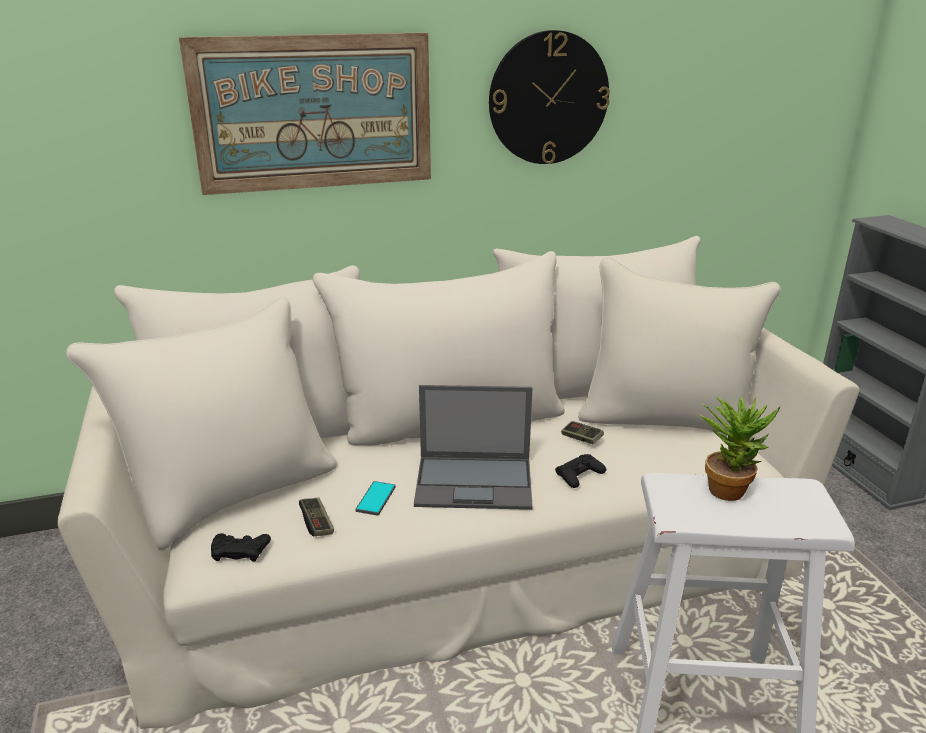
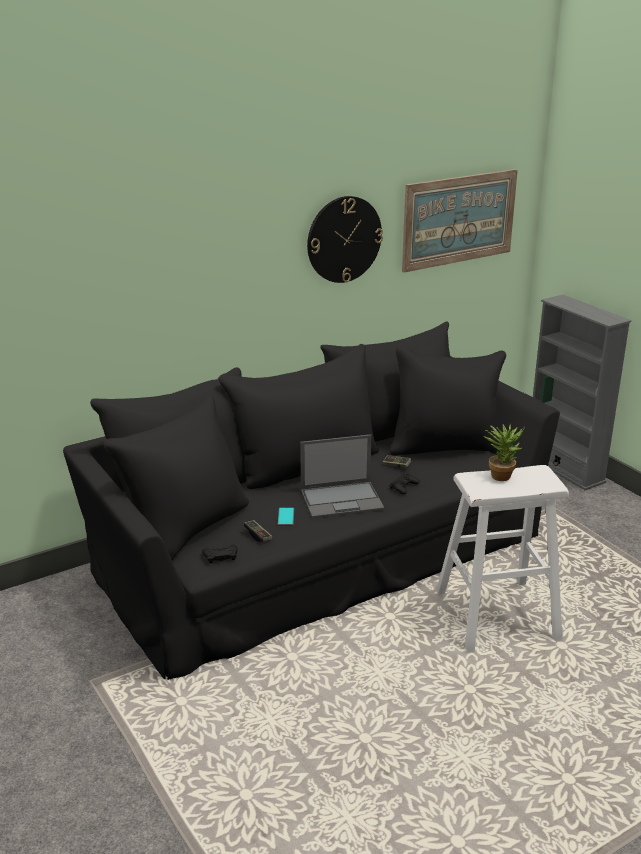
camera: 15 degrees left, 0 degrees up
beige sofa [58,236,859,729] -> black sofa [63,322,560,680]
picture [179,33,431,195] -> picture moved to [402,169,518,273]

